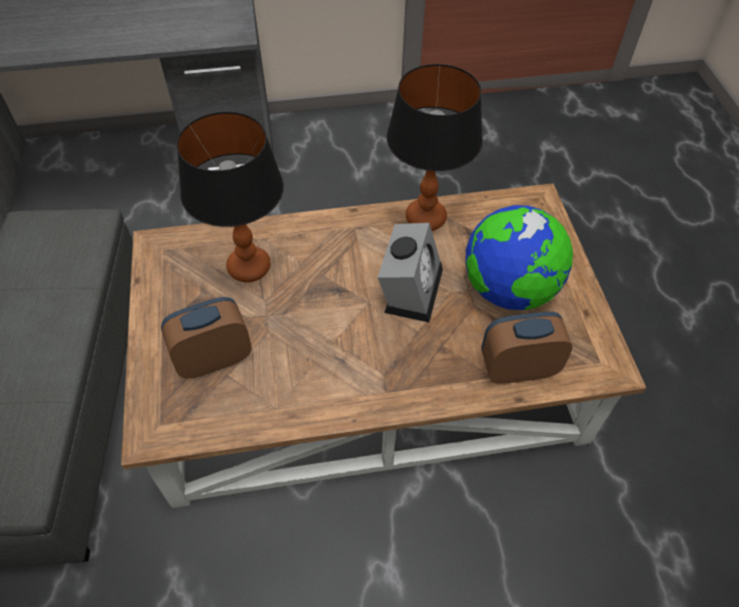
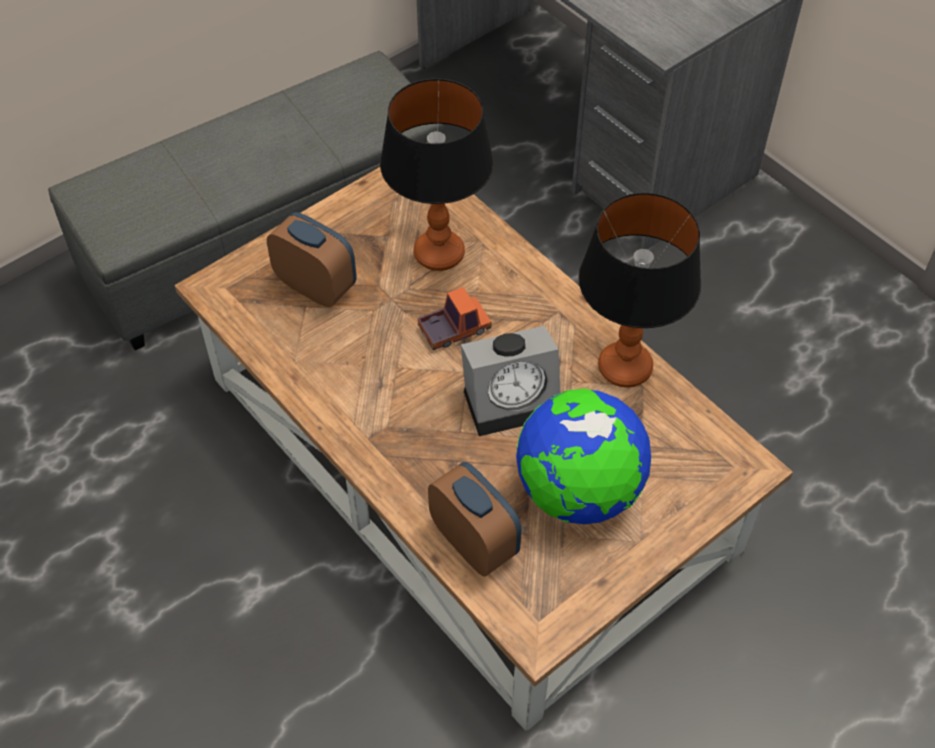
camera: 60 degrees right, 0 degrees up
none -> toy truck [417,287,491,350]

